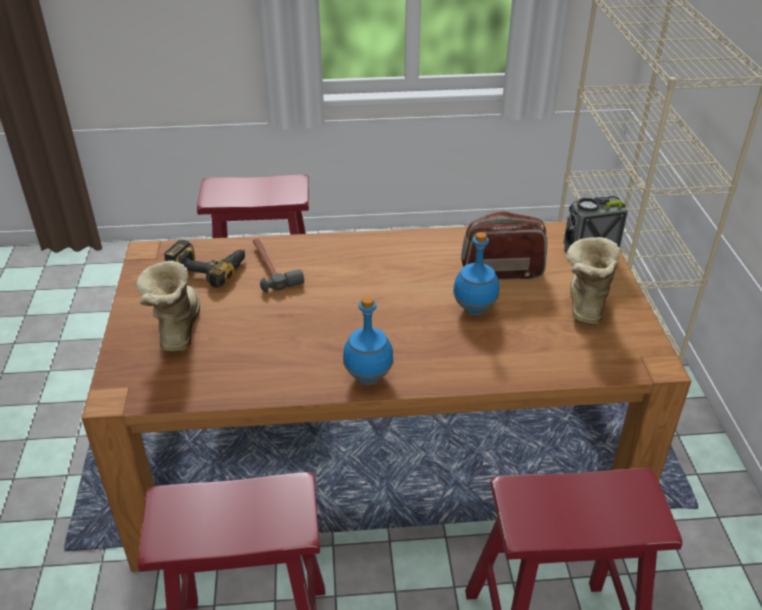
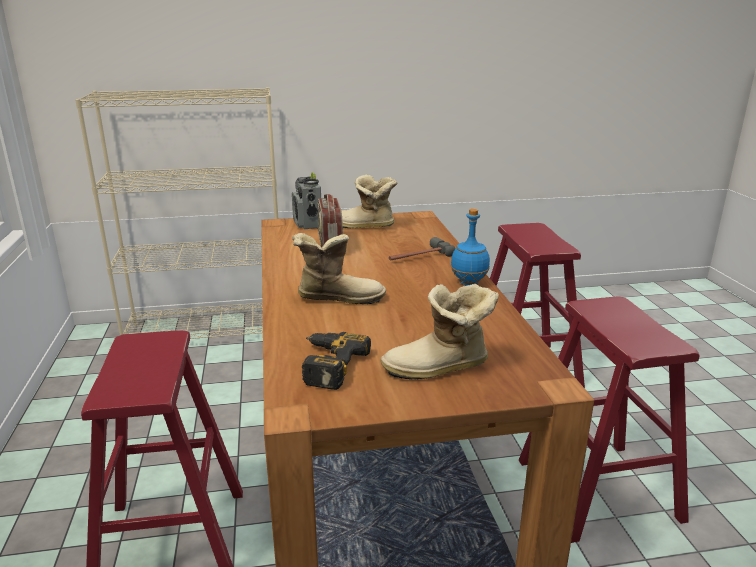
camera: 95 degrees left, 15 degrees down
hammer [253,238,304,293] -> hammer moved to [389,237,455,260]
blue bottle [453,232,499,315] -> none
none -> boot [292,233,386,304]

